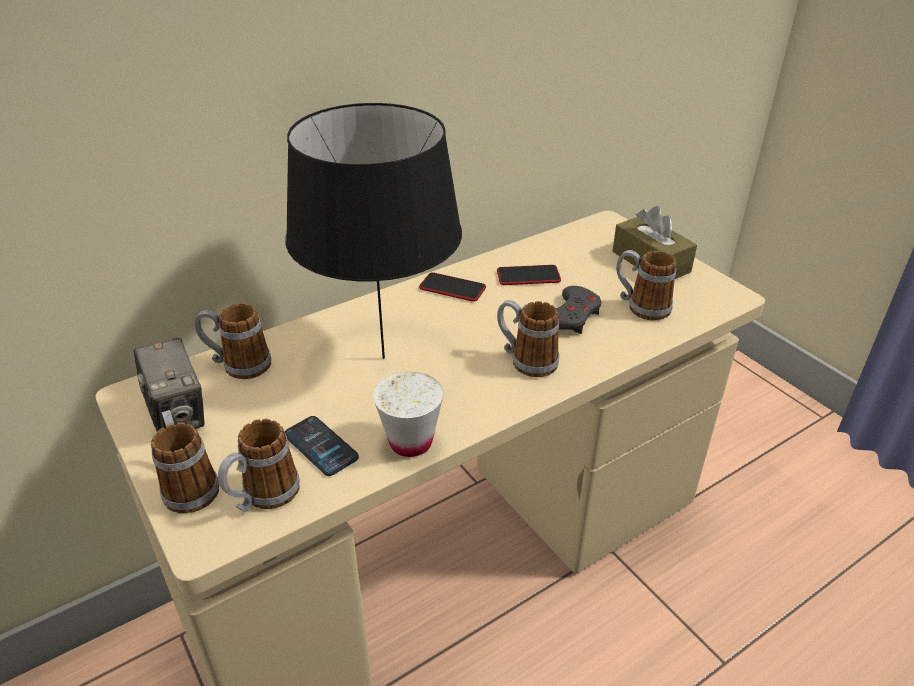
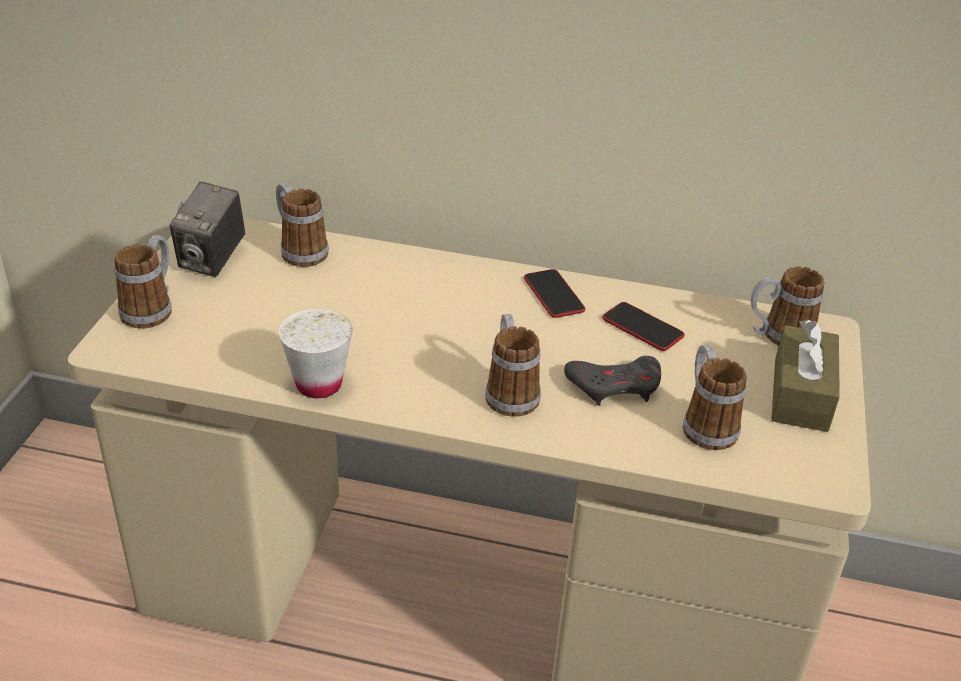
camera: 45 degrees right, 0 degrees up
mug [218,419,300,512] -> mug moved to [751,266,824,346]
phone [284,416,359,476] -> none
black table lamp [286,103,462,359] -> none

